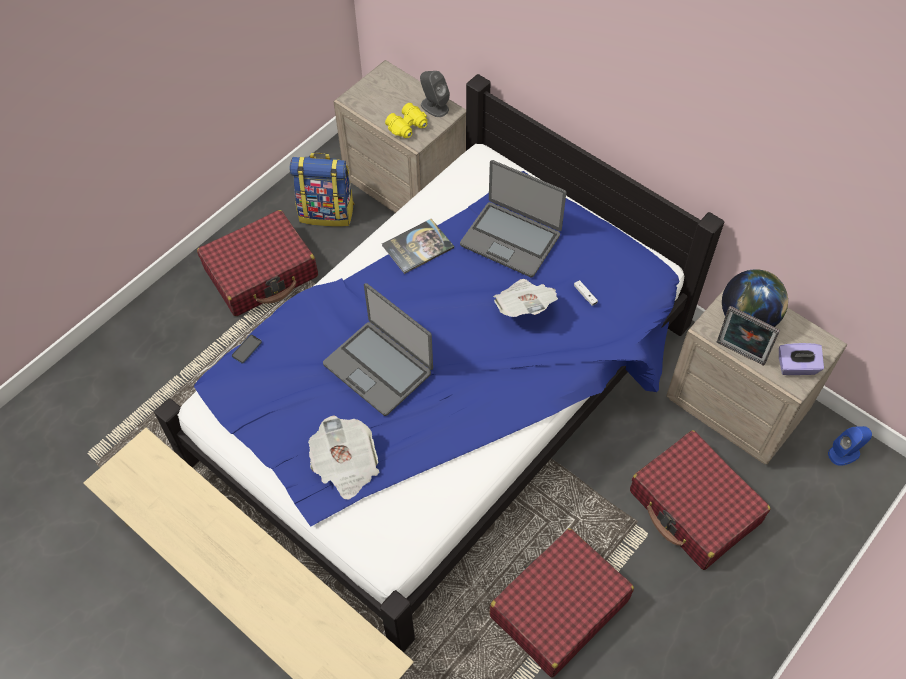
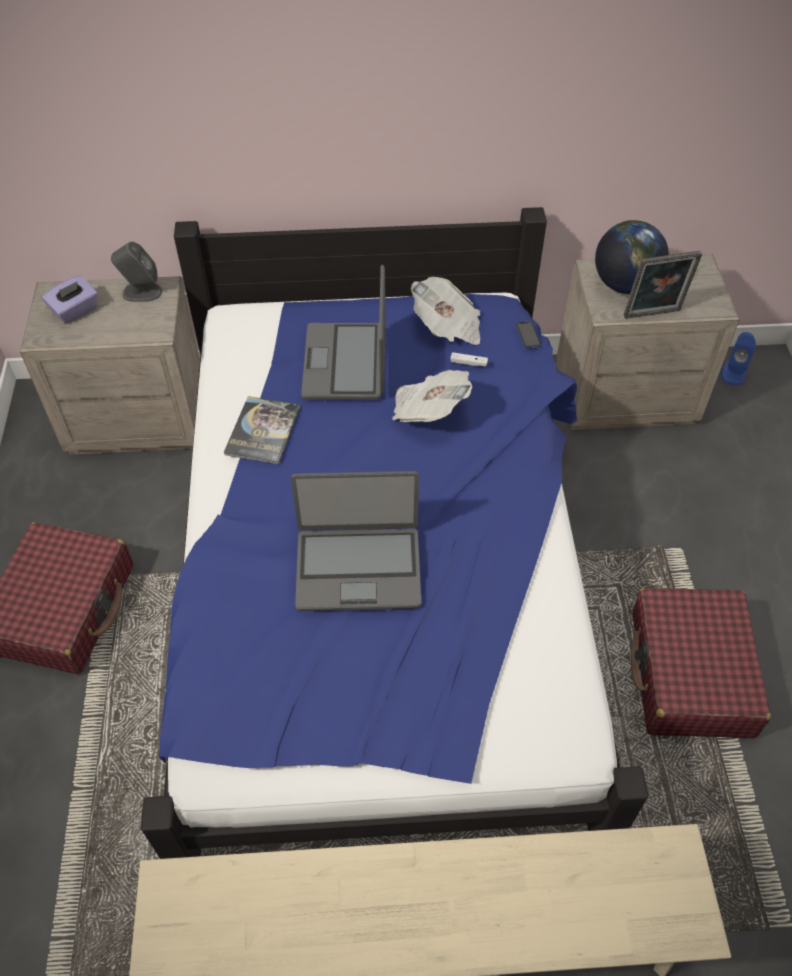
camera: 45 degrees left, 5 degrees down
phone [232,334,262,364] -> phone moved to [516,321,541,348]
backpack [289,153,354,227] -> none
newspaper [308,415,379,499] -> newspaper moved to [411,277,480,345]
yellow binoculars [385,103,427,138] -> none
laptop [460,160,566,278] -> laptop turned 105 degrees clockwise [301,265,386,400]
red suitcase [630,430,770,570] -> none
purple tissue box [779,343,824,375] -> purple tissue box moved to [42,275,98,324]

